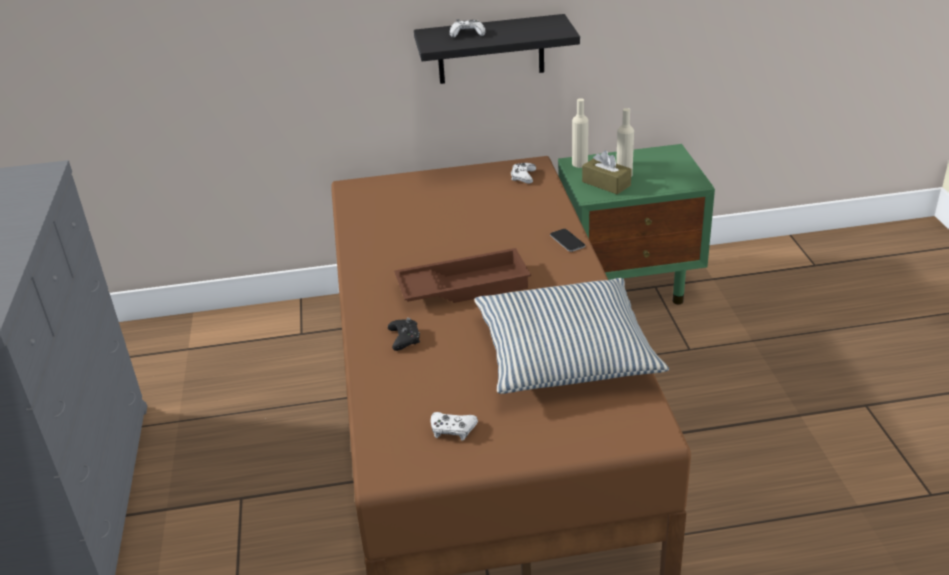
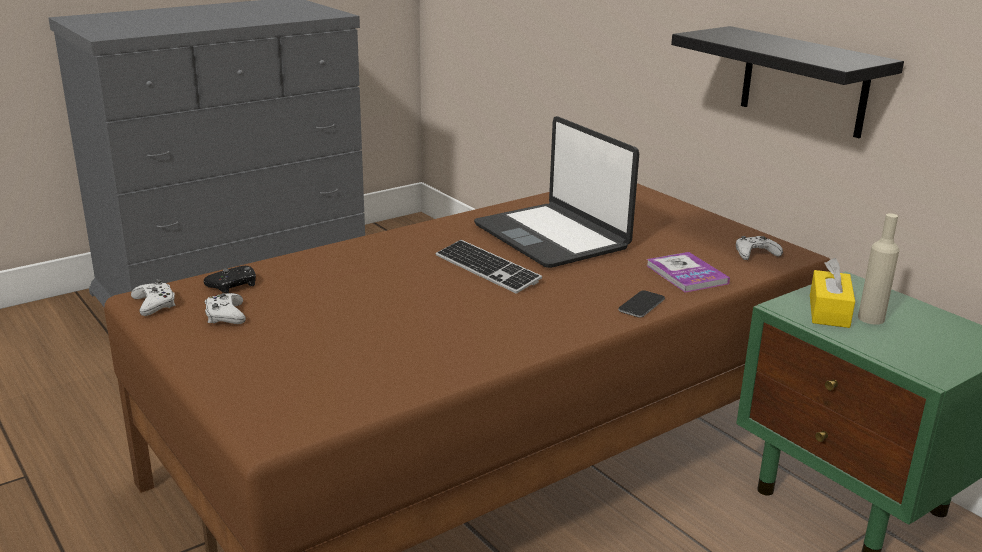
camera: 60 degrees right, 10 degrees down
black game controller [388,318,420,351] -> black game controller moved to [203,266,256,293]
brown tray [394,248,531,303] -> keyboard [435,240,542,294]
white game controller [450,19,485,38] -> white game controller moved to [131,279,176,316]
pillow [474,278,669,394] -> none
beige bottle [572,98,589,168] -> none
brown tissue box [582,151,632,195] -> yellow tissue box [810,258,855,328]
none -> laptop [474,116,639,268]
none -> book [647,252,730,293]

